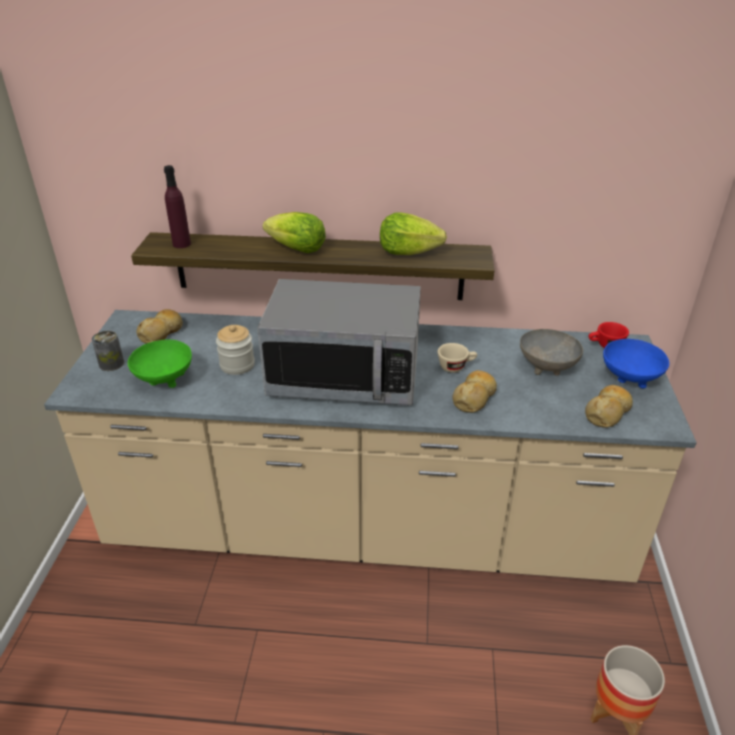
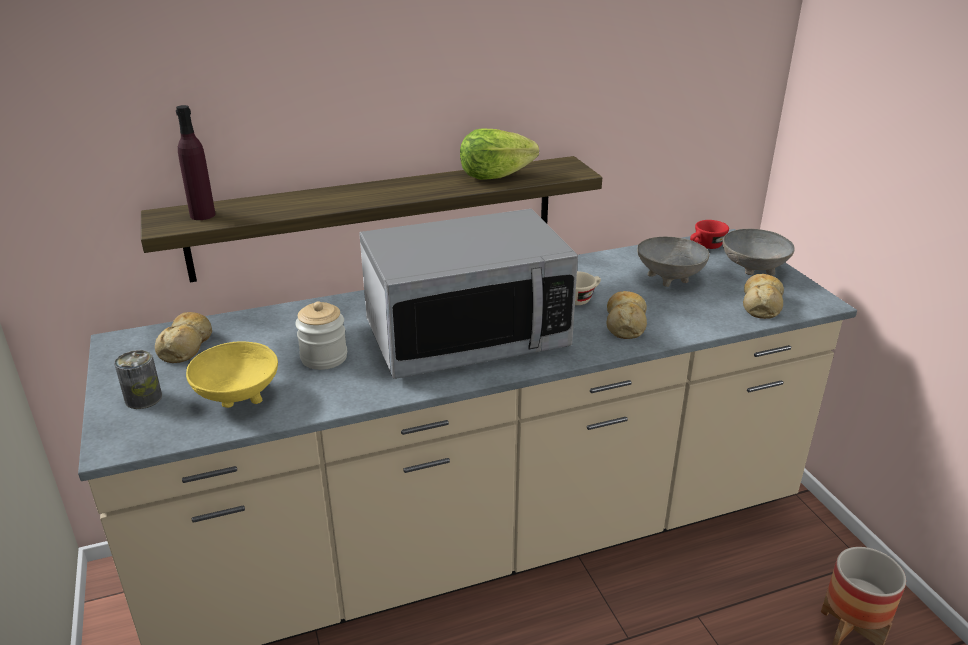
camera: 25 degrees left, 5 degrees down
green bowl [128,340,192,388] -> yellow bowl [186,341,278,408]
lettuce [263,212,326,253] -> none
blue bowl [603,339,669,388] -> grey bowl [722,229,795,276]

